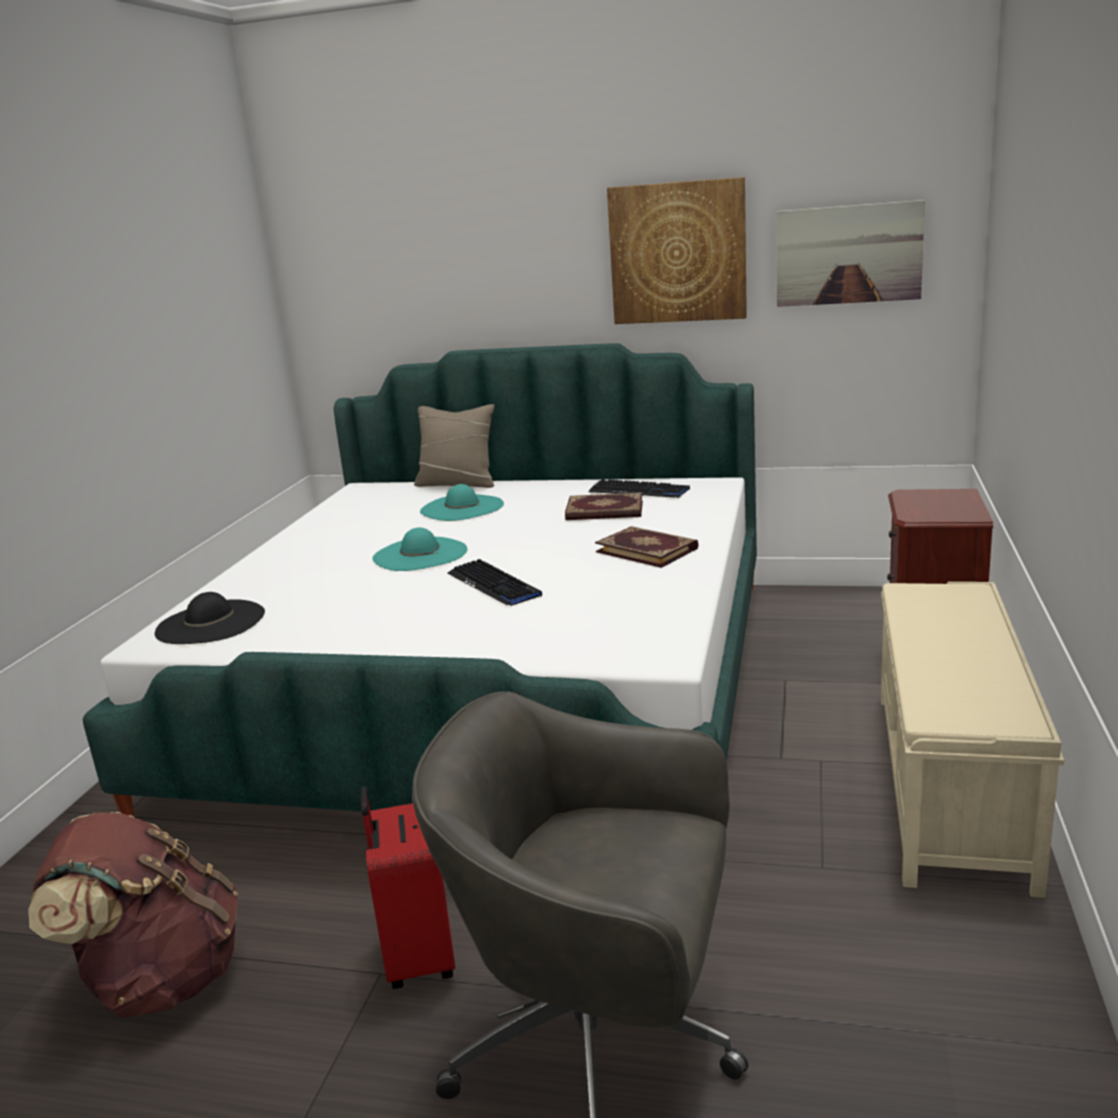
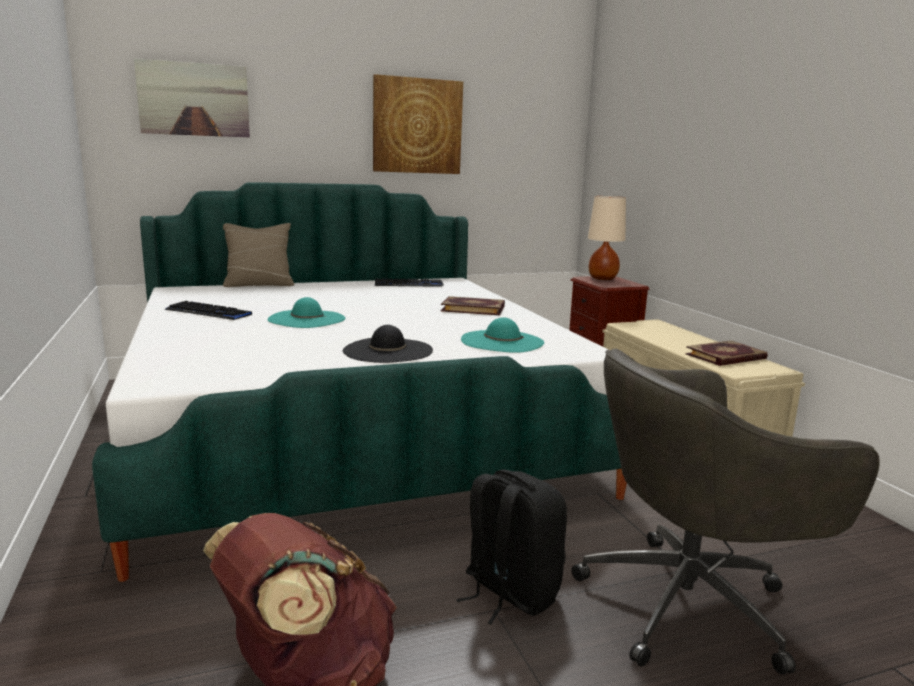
camera: 35 degrees left, 5 degrees down
black hat [155,592,265,644] -> black hat moved to [343,325,433,363]
red suitcase [361,786,455,989] -> black backpack [456,469,567,624]
turquoise hat [420,484,504,521] -> turquoise hat moved to [461,318,544,353]
keyboard [447,559,542,606] -> keyboard moved to [164,301,252,320]
book [565,492,643,520] -> book moved to [685,340,768,366]
picture [776,200,925,307] -> picture moved to [134,58,250,137]
none -> beige table lamp [588,196,626,280]

